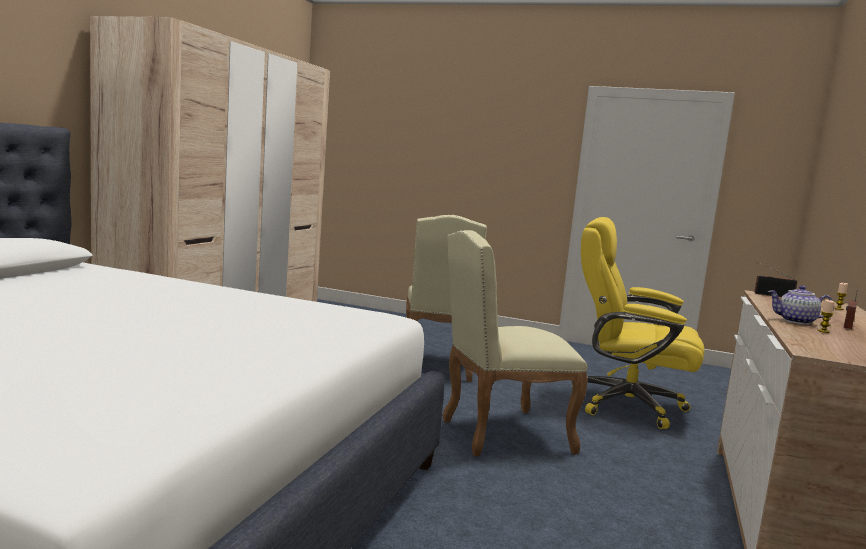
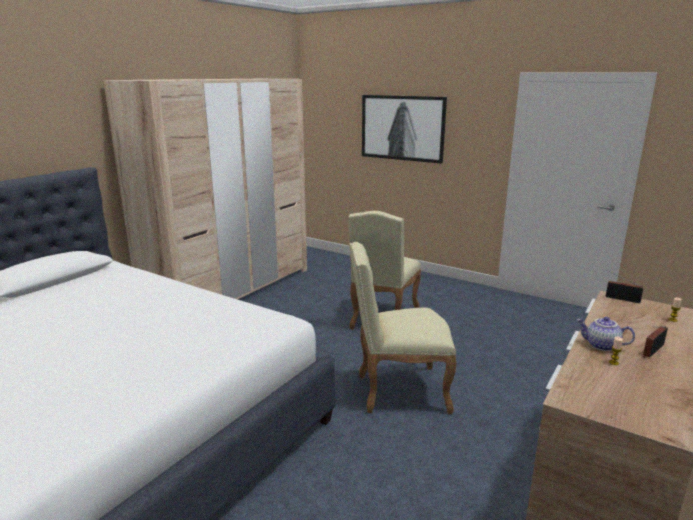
camera: 15 degrees right, 10 degrees up
yellow office chair [572,217,704,429] -> none
none -> picture [362,95,447,164]

